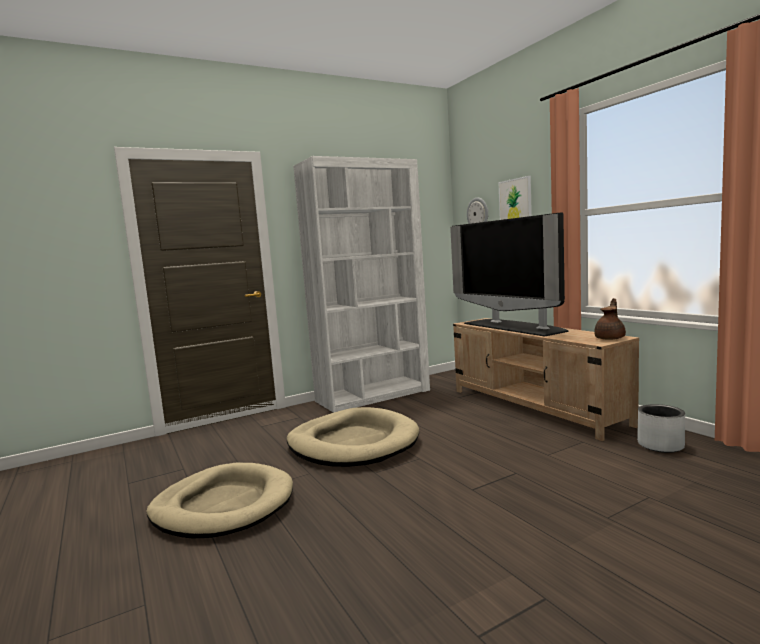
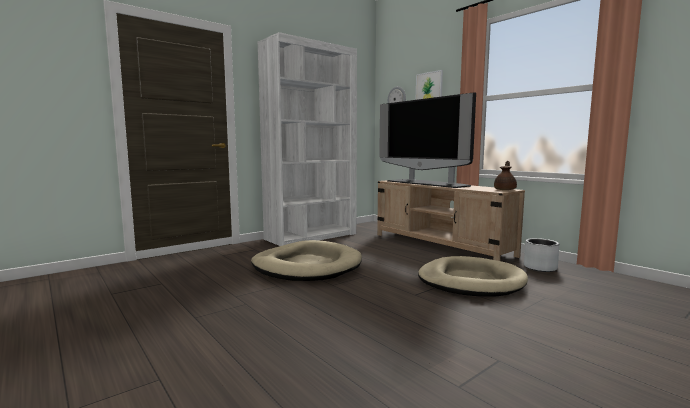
camera: 10 degrees left, 0 degrees up
beige dog bed [146,463,293,538] -> beige dog bed moved to [418,256,528,297]

